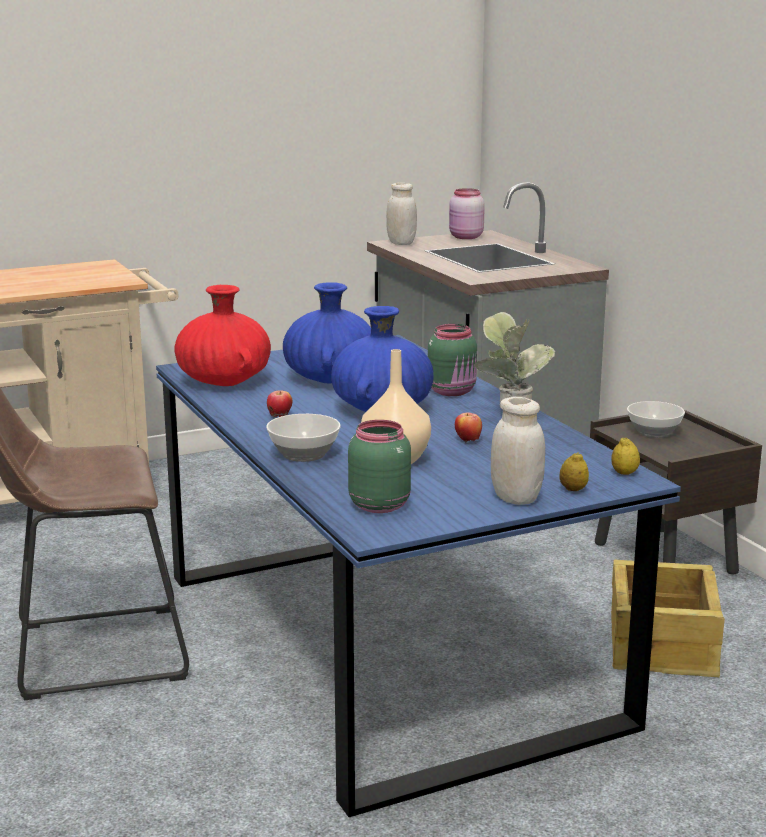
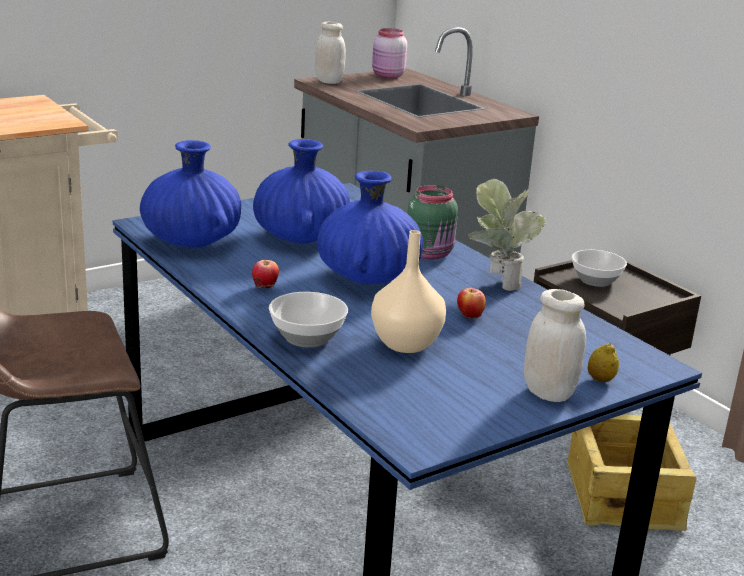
camera: 10 degrees left, 5 degrees up
red vase [174,285,271,386] -> blue vase [140,140,241,248]
green jar [348,420,411,513] -> none
lemon [611,437,640,475] -> none

